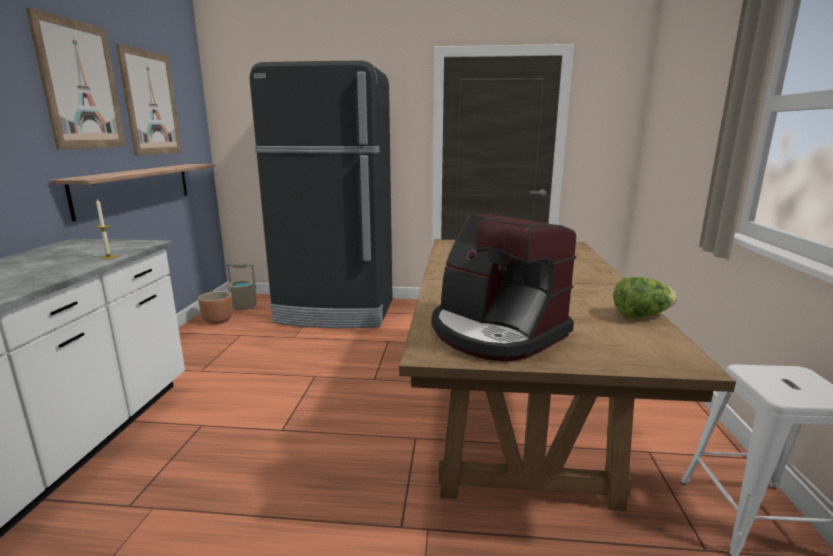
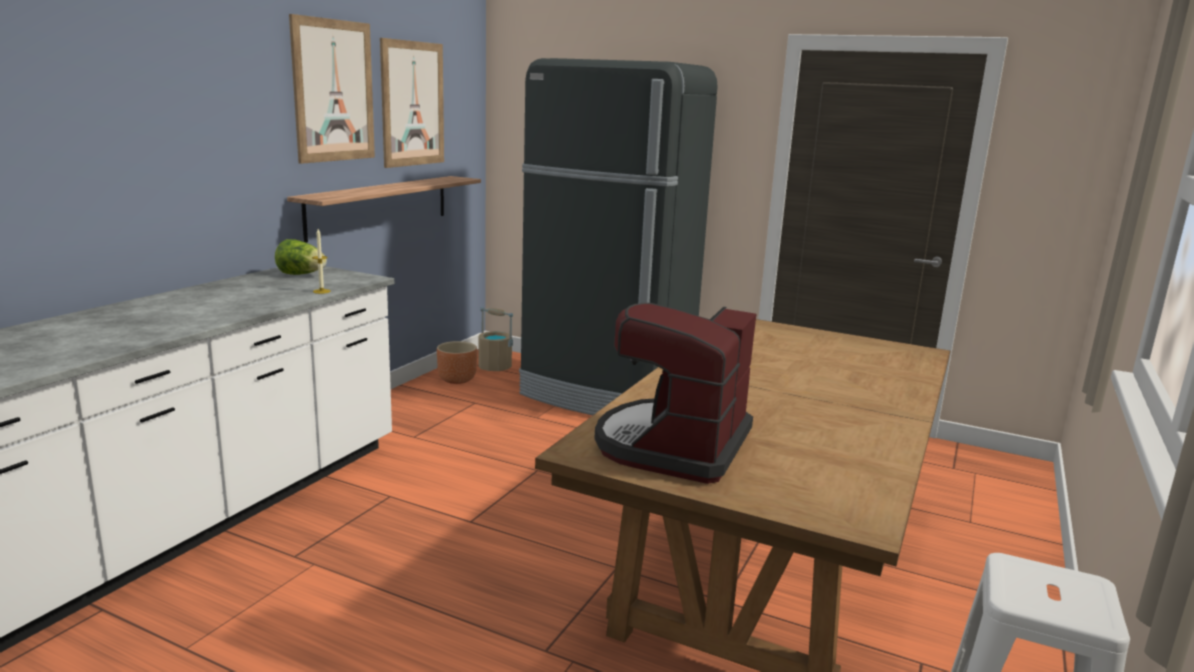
camera: 20 degrees right, 0 degrees up
coffee machine [432,214,576,362] -> coffee machine turned 45 degrees clockwise [594,303,756,484]
lettuce [614,277,678,318] -> lettuce moved to [275,239,327,275]

